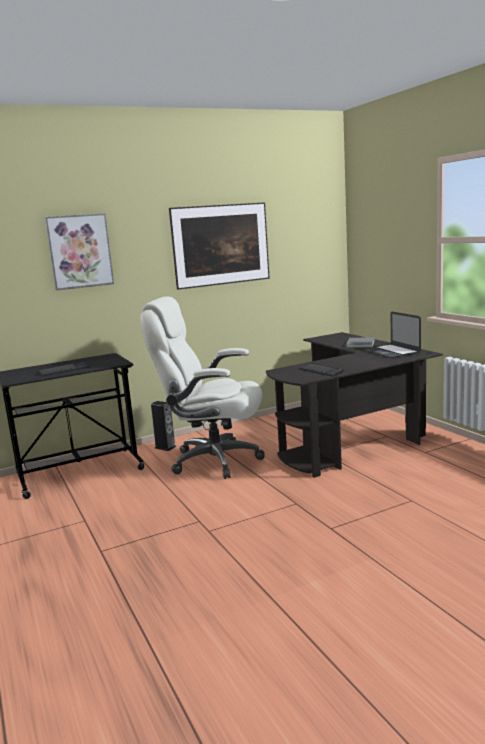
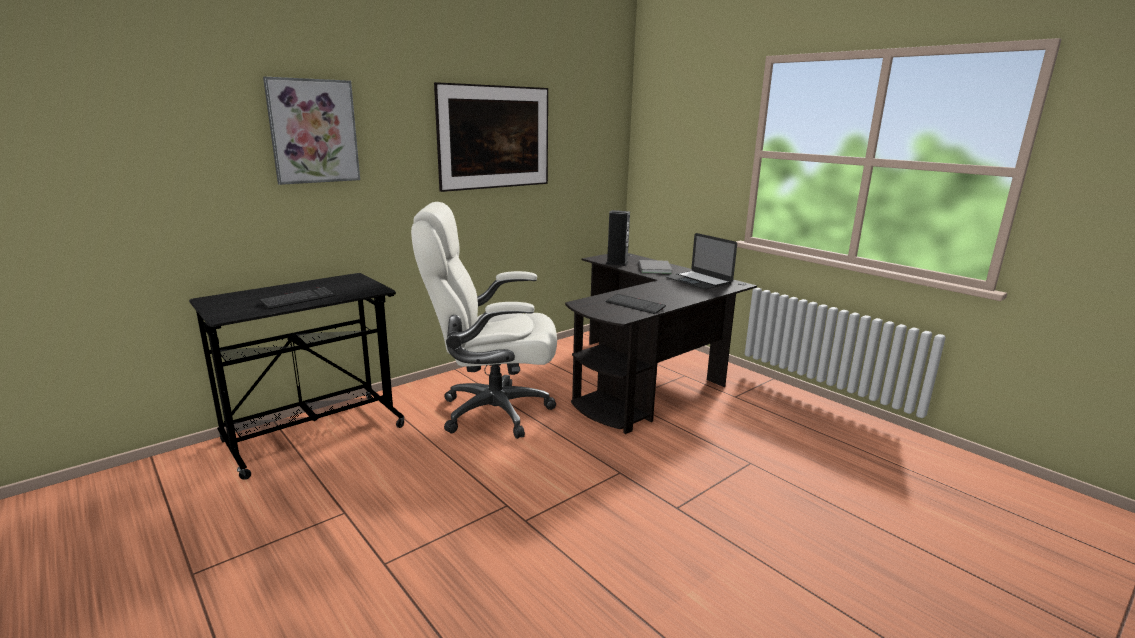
camera: 15 degrees left, 5 degrees up
speaker [151,401,176,451] -> speaker moved to [606,210,630,266]

